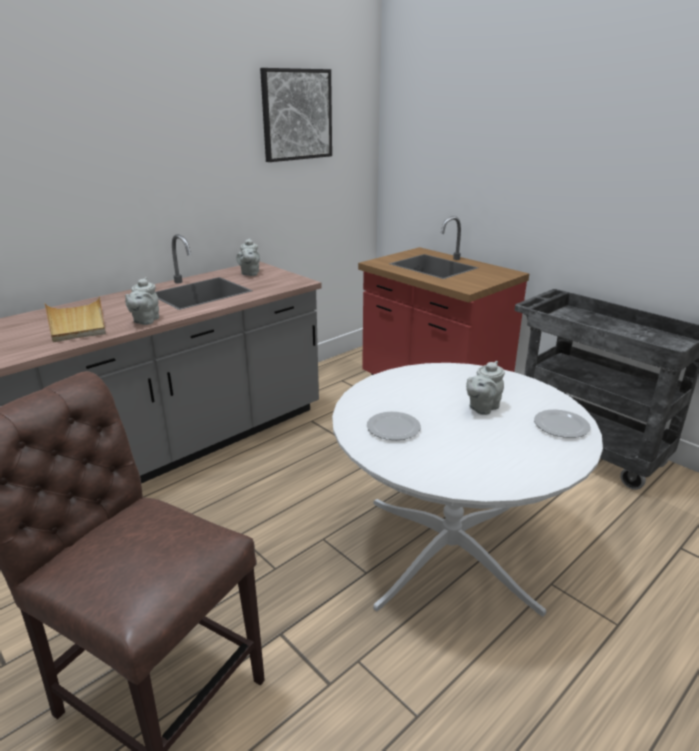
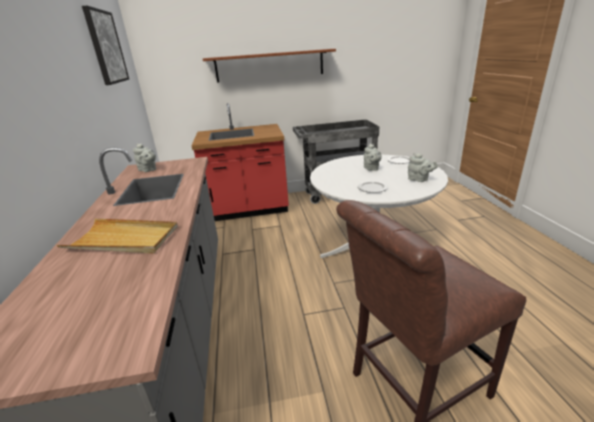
camera: 55 degrees left, 0 degrees up
grey teapot [125,277,159,325] -> grey teapot moved to [408,153,438,182]
none -> brown shelf [203,49,336,83]

